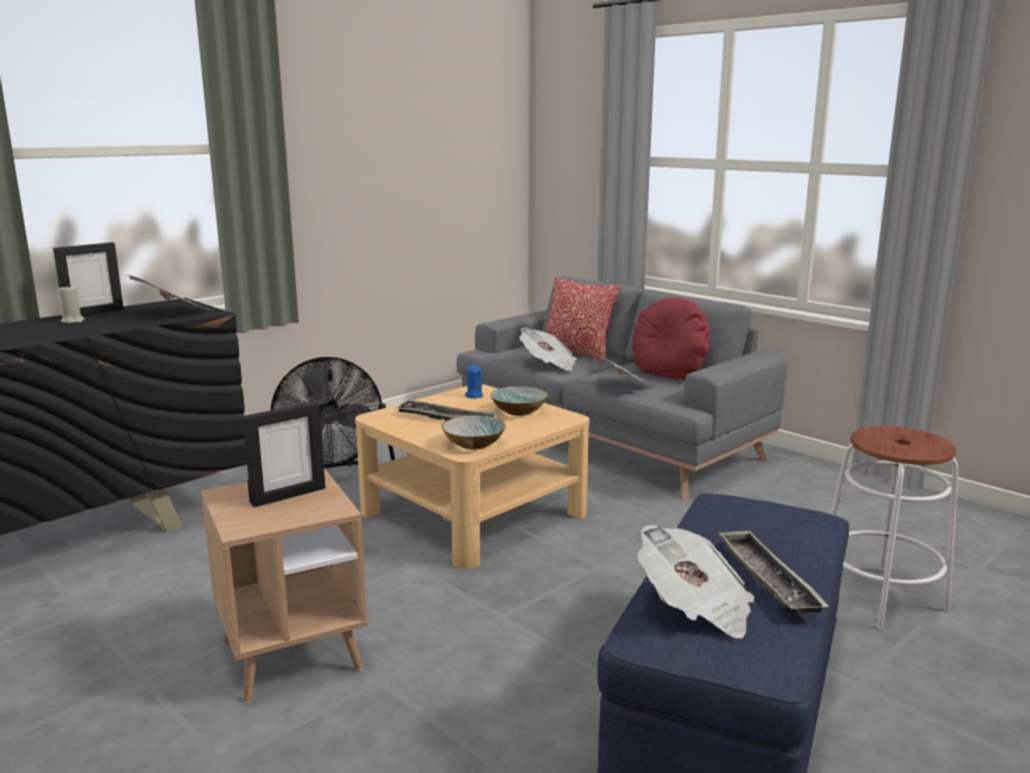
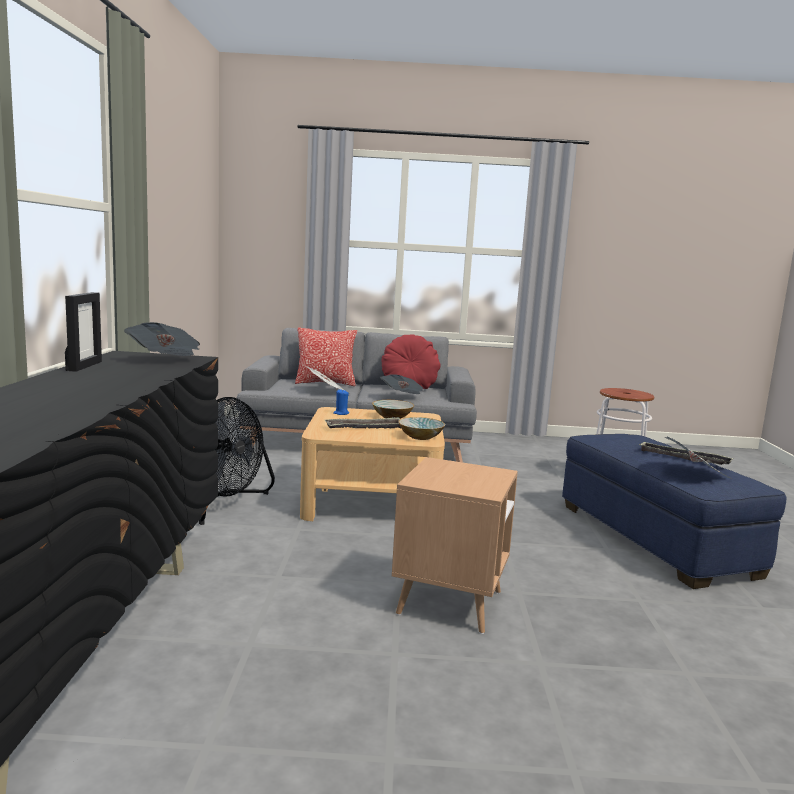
camera: 45 degrees left, 5 degrees down
beige candle [58,284,85,323] -> none
picture frame [243,402,326,507] -> none

